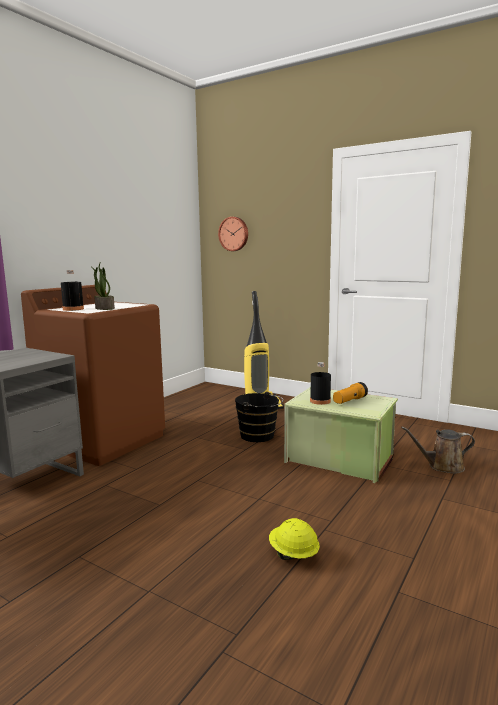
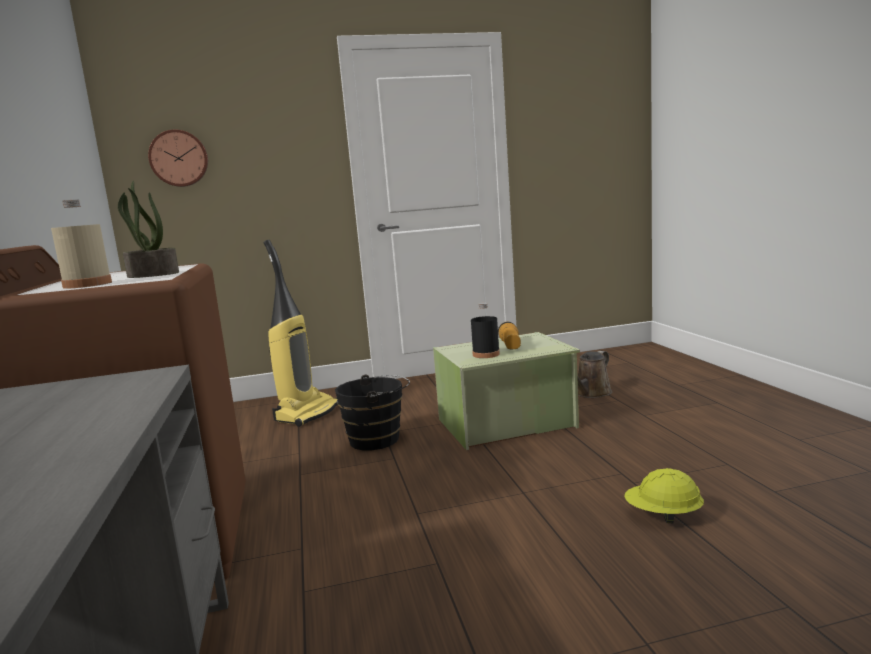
camera: 45 degrees left, 0 degrees up
black bottle [61,270,84,311] -> beige bottle [51,200,112,289]

